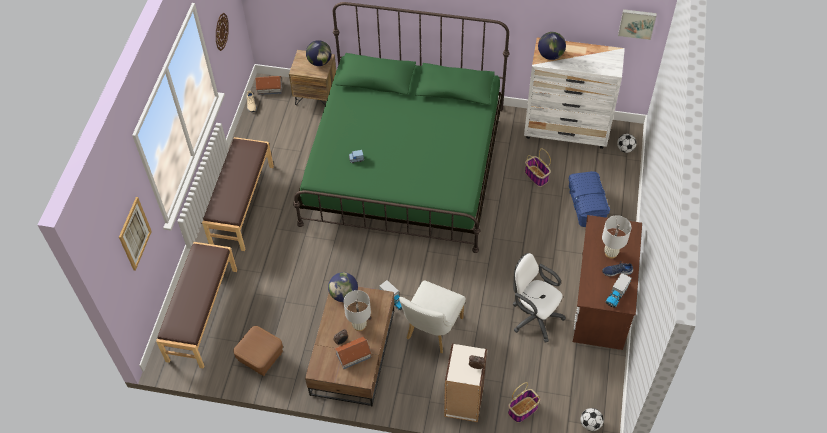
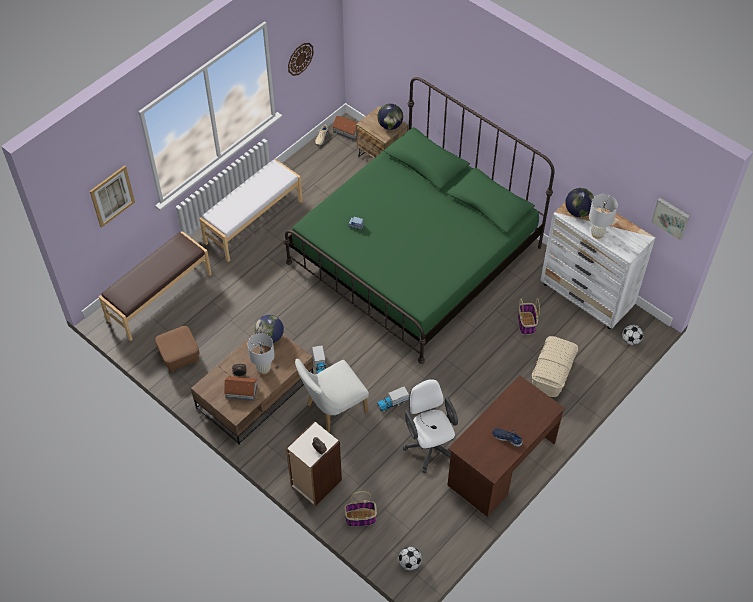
camera: 30 degrees right, 0 degrees up
brown bench [202,137,274,251] -> white bench [199,159,302,262]
blue storage box [569,171,610,227] -> beige storage box [532,336,578,397]
white table lamp [602,215,631,259] -> white table lamp moved to [589,194,618,239]
toy truck [605,273,631,308] -> toy truck moved to [377,387,409,412]

